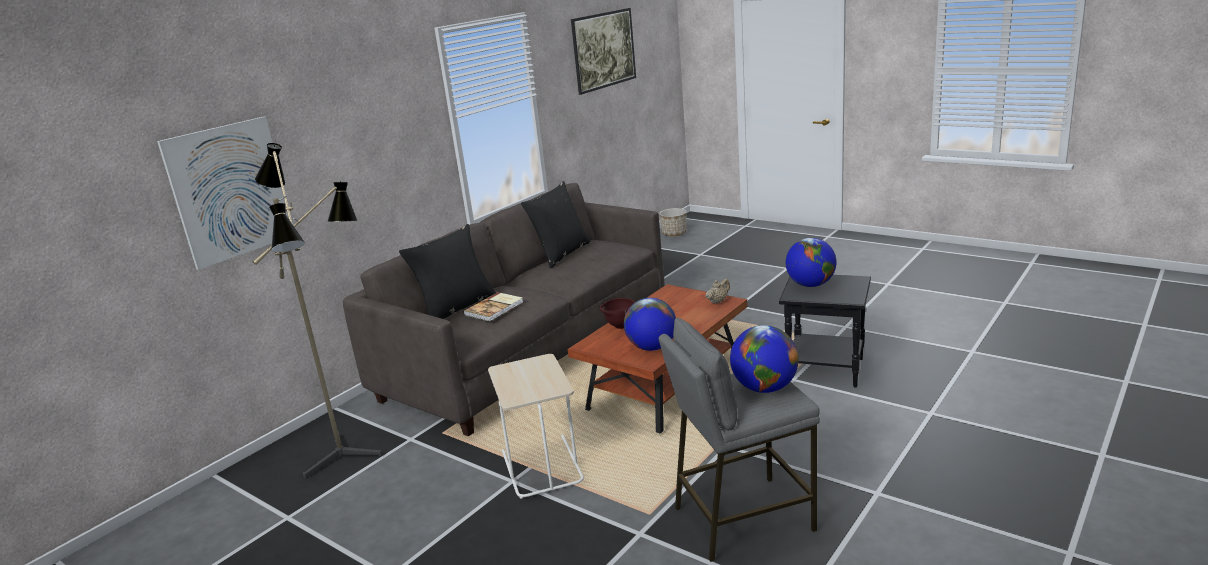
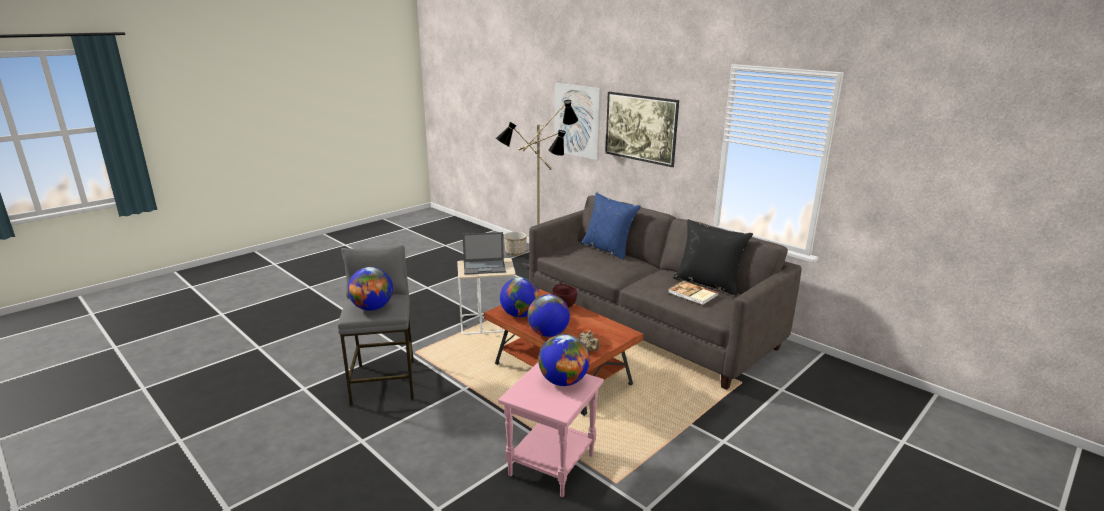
camera: 95 degrees right, 0 degrees up
black pillow [399,224,496,319] -> blue pillow [581,192,641,260]
book [463,292,523,322] -> book moved to [668,281,718,305]
picture [571,8,636,95] -> picture moved to [605,92,679,167]
planter [659,208,687,237] -> planter moved to [504,232,527,256]
black side table [779,275,871,387] -> pink side table [498,362,604,497]
none -> laptop [462,232,506,275]
none -> globe [527,294,570,337]

